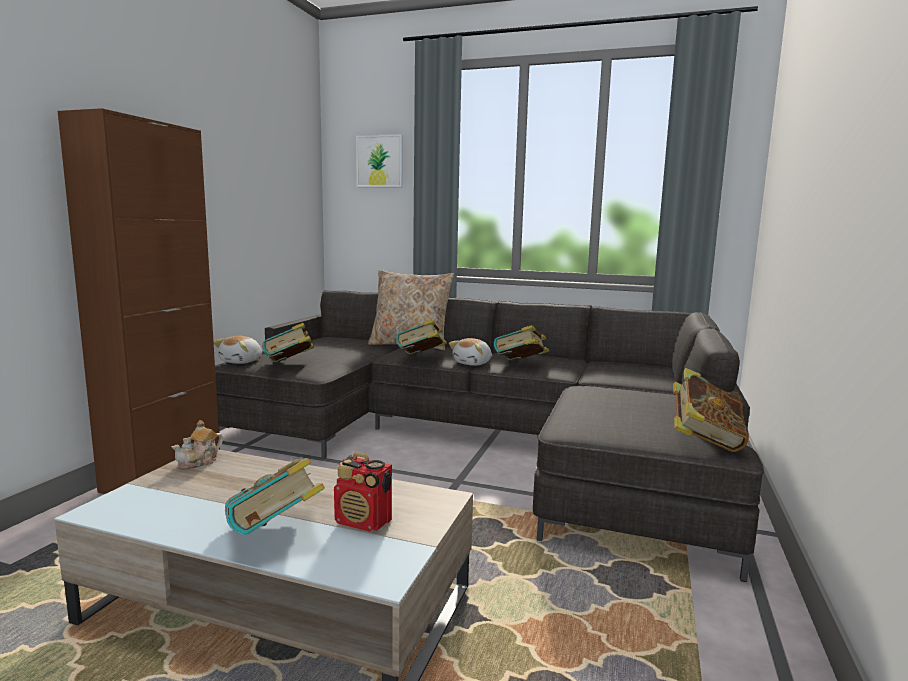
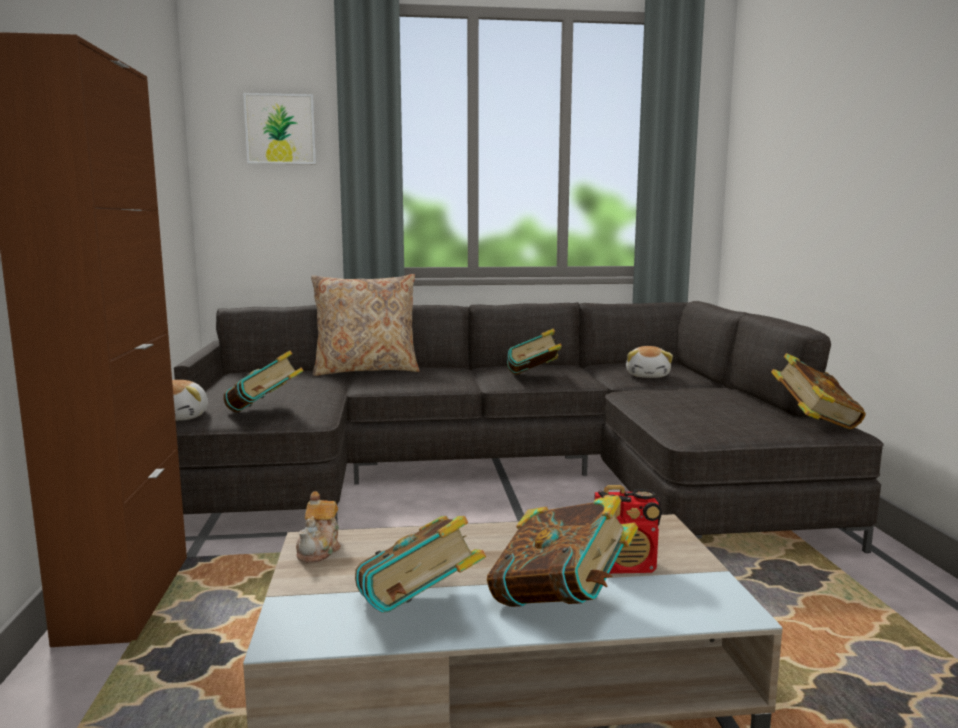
camera: 25 degrees left, 0 degrees up
book [396,319,447,355] -> book moved to [355,516,486,613]
plush toy [449,338,492,366] -> plush toy moved to [626,346,673,378]

